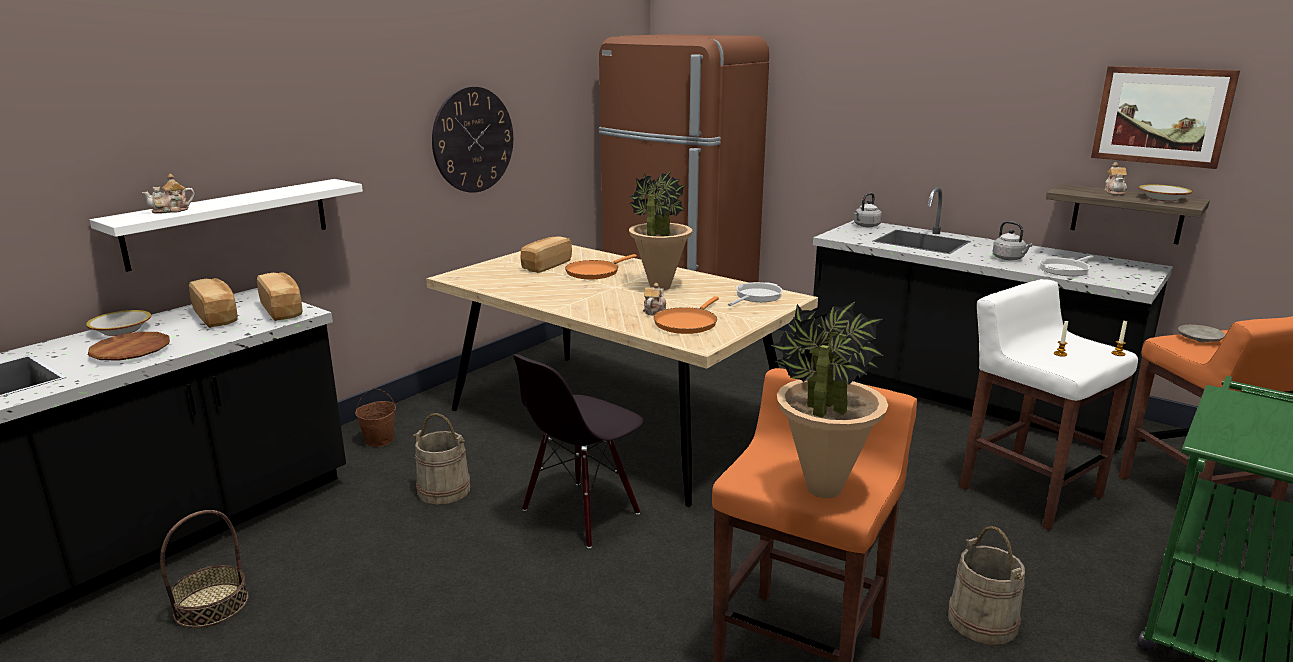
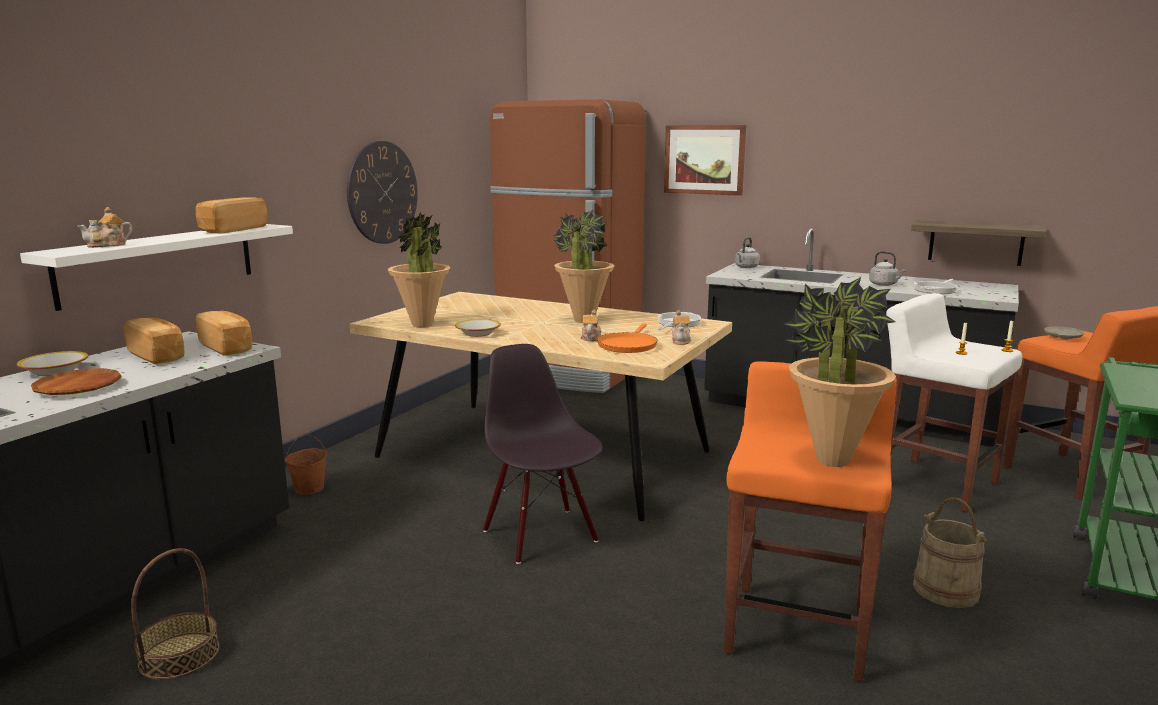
camera: 10 degrees left, 5 degrees down
beige bucket [413,413,470,505] -> none
black chair [513,354,644,548] -> black chair turned 120 degrees clockwise [483,344,603,564]
bread [521,236,572,273] -> bread moved to [196,197,267,233]
orange frying pan [565,254,637,279] -> none
picture [1091,66,1240,169] -> picture moved to [664,125,746,196]
teapot [1104,162,1127,195] -> teapot moved to [672,310,691,345]
bowl [1139,184,1192,201] -> bowl moved to [455,319,501,337]
none -> potted plant [387,212,450,327]

